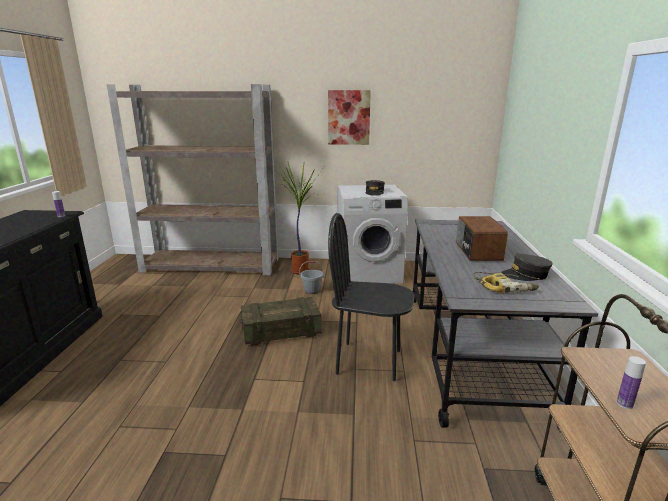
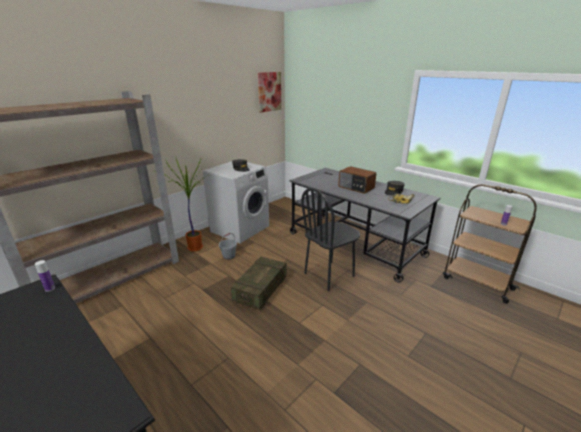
camera: 50 degrees left, 5 degrees up
picture [328,90,371,145] -> picture moved to [258,72,281,113]

